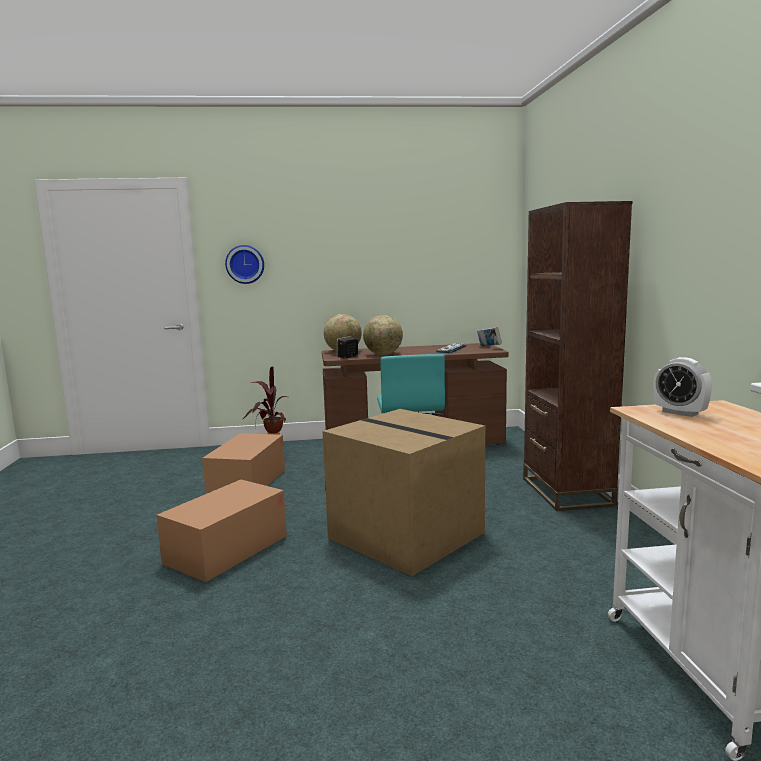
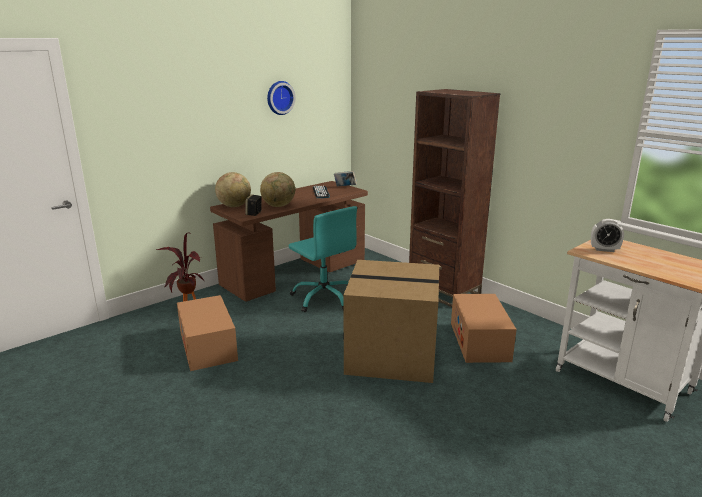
camera: 35 degrees left, 10 degrees up
cardboard box [156,480,287,582] -> cardboard box moved to [451,294,517,363]
wall clock [225,245,264,284] -> wall clock moved to [267,81,295,115]

